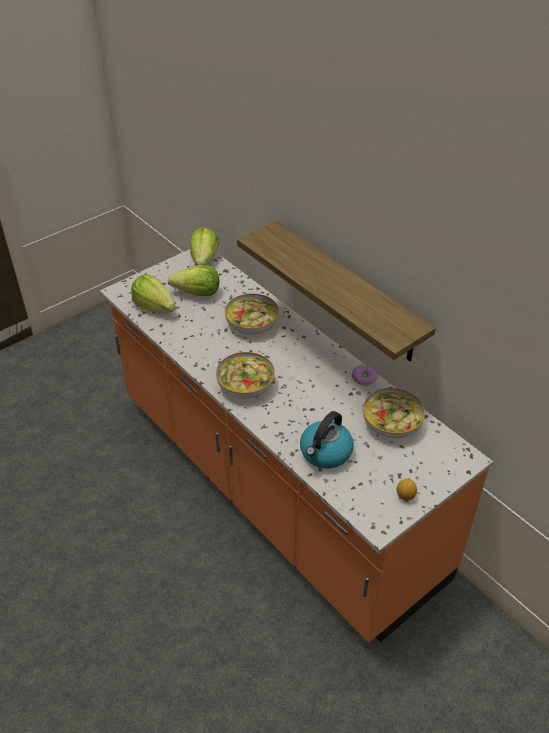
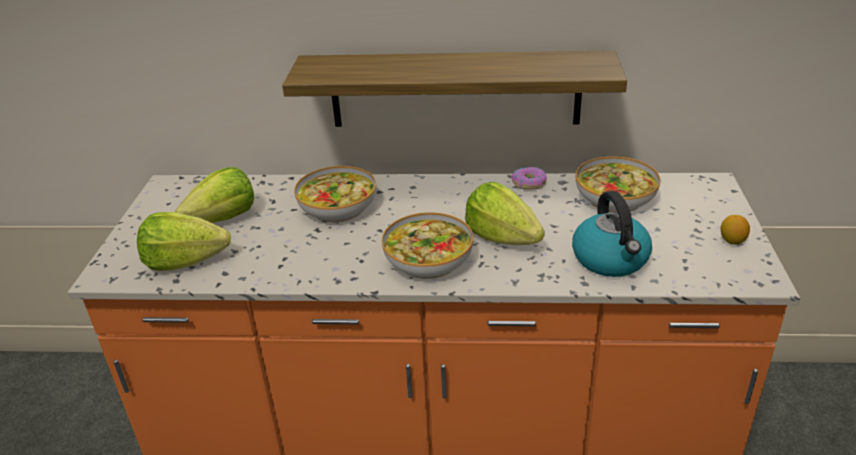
camera: 45 degrees left, 10 degrees down
lettuce [190,227,219,266] -> lettuce moved to [465,182,545,245]

